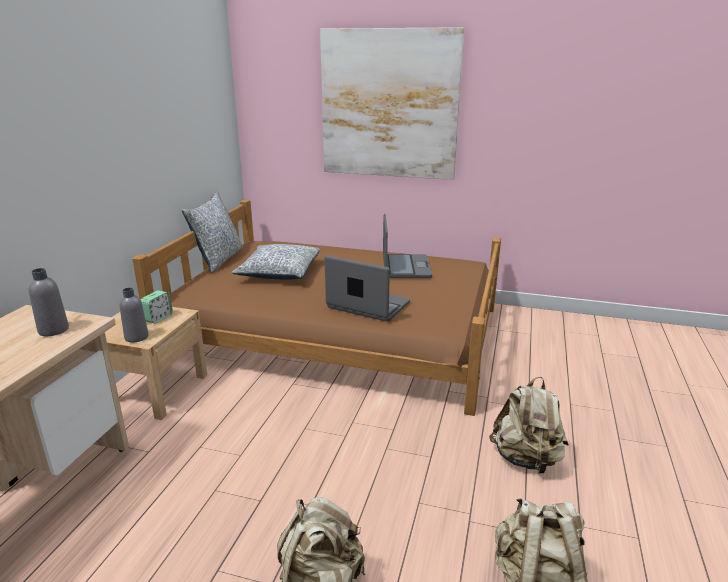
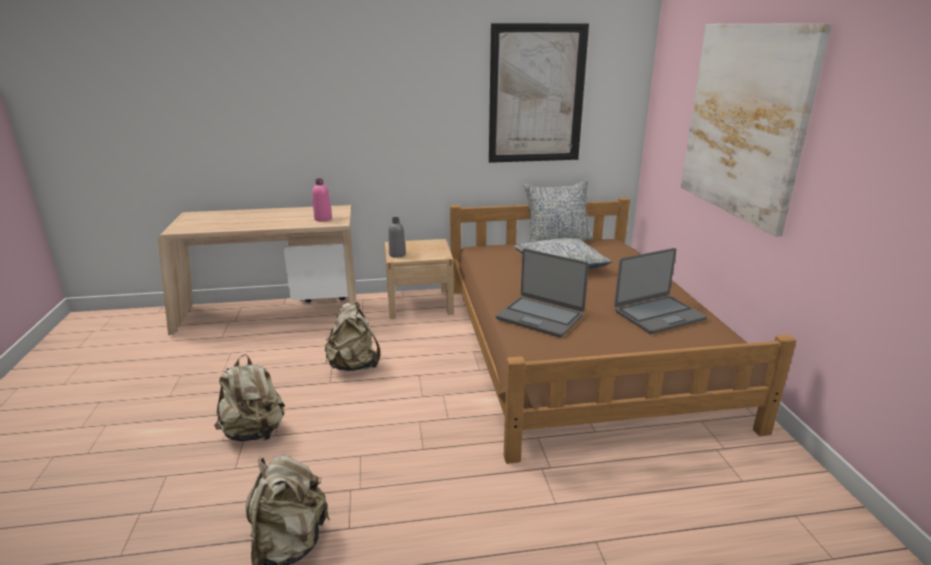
camera: 65 degrees right, 0 degrees up
grey bottle [29,268,69,336] -> pink bottle [312,178,332,221]
alarm clock [141,291,173,323] -> none
laptop [325,256,410,322] -> laptop turned 120 degrees clockwise [496,249,589,338]
beige backpack [489,377,569,474] -> beige backpack moved to [325,302,381,371]
none -> picture [489,23,589,163]

